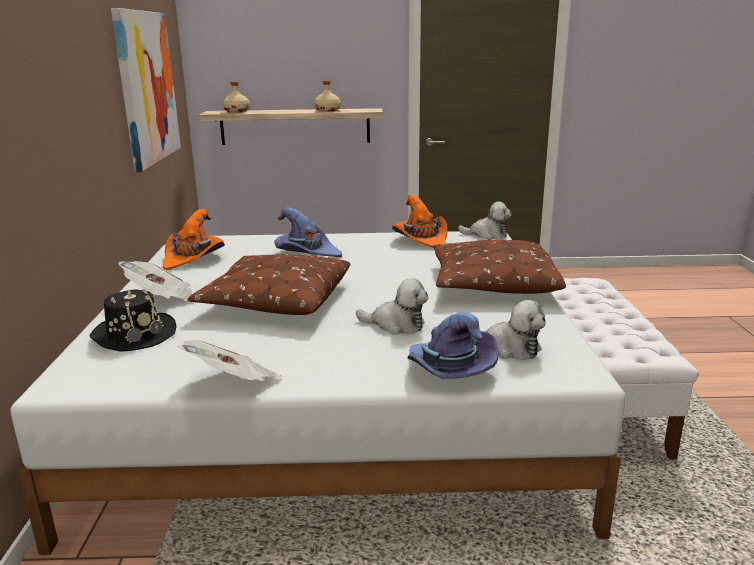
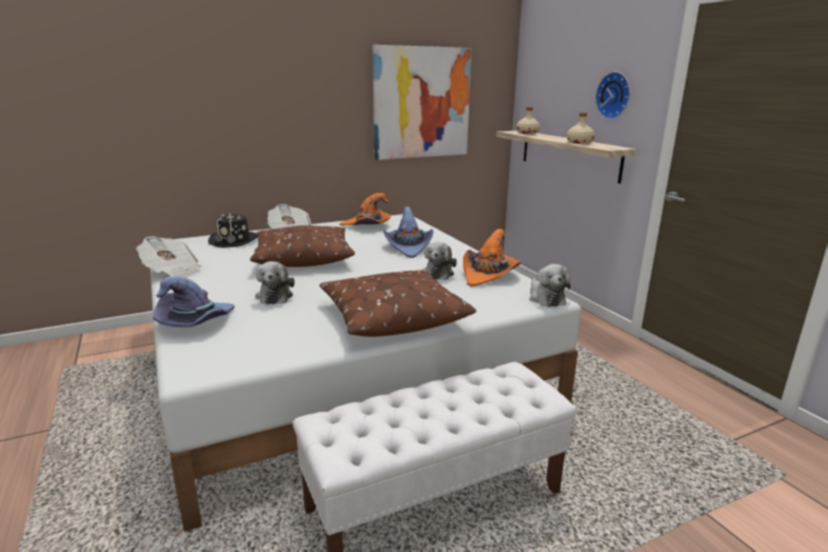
camera: 65 degrees right, 0 degrees up
plush toy [480,300,546,360] -> plush toy moved to [422,242,457,280]
none -> wall clock [595,72,630,120]

